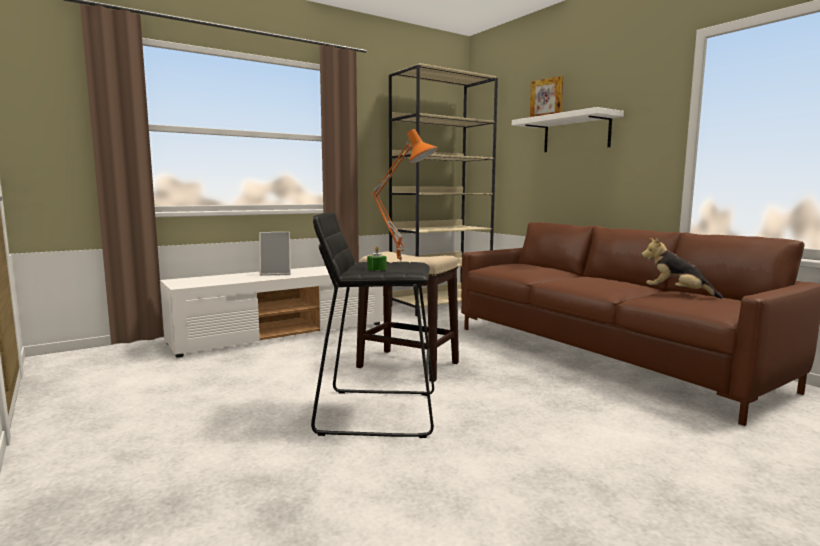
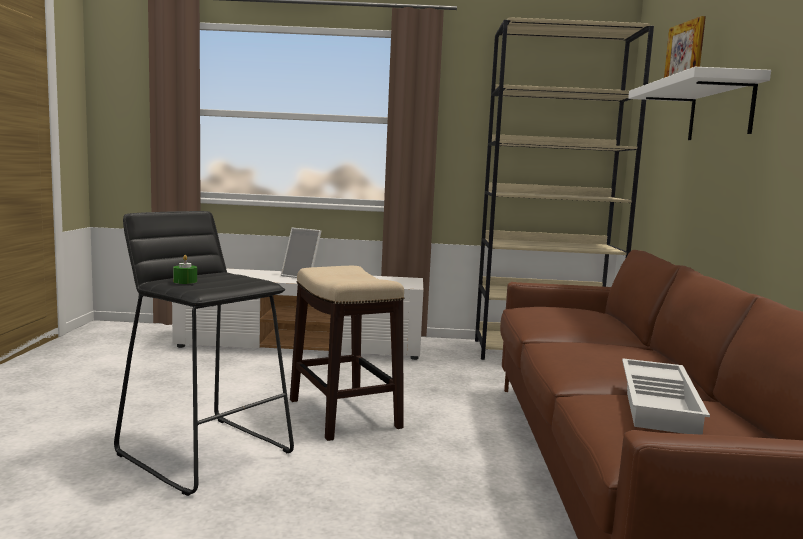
camera: 35 degrees right, 0 degrees up
orange table lamp [372,129,438,263] -> none
plush toy [641,238,723,299] -> white tray [622,358,710,435]

